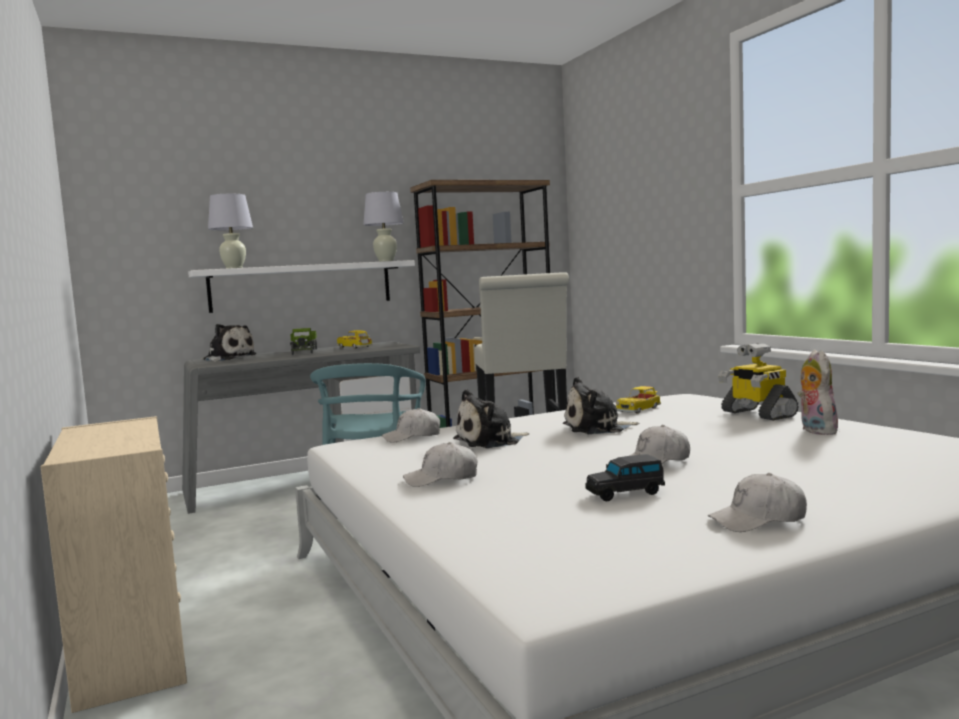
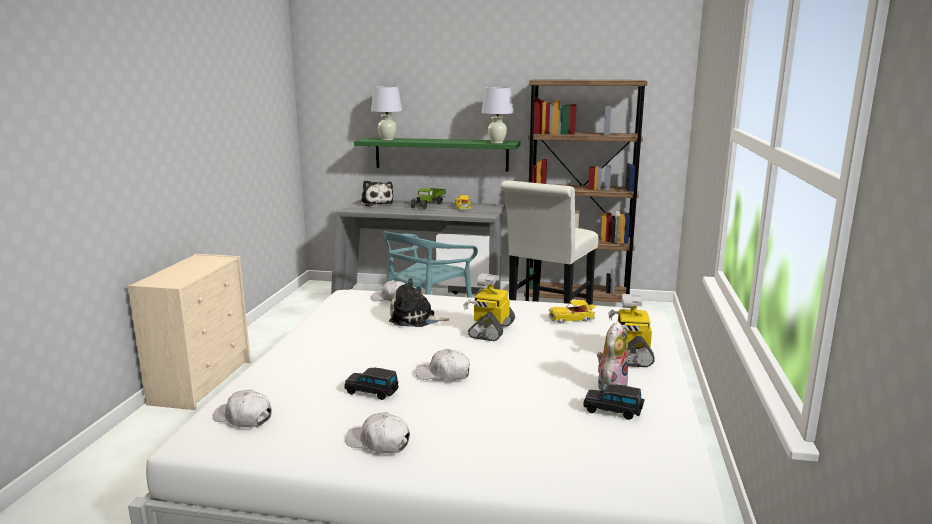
camera: 35 degrees right, 10 degrees up
white shelf [188,260,415,313] -> green shelf [354,138,521,171]
white cap [403,442,477,487] -> white cap moved to [213,389,272,427]
plush toy [563,377,639,434] -> toy robot [463,273,515,341]
none -> black toy car [583,384,645,420]

